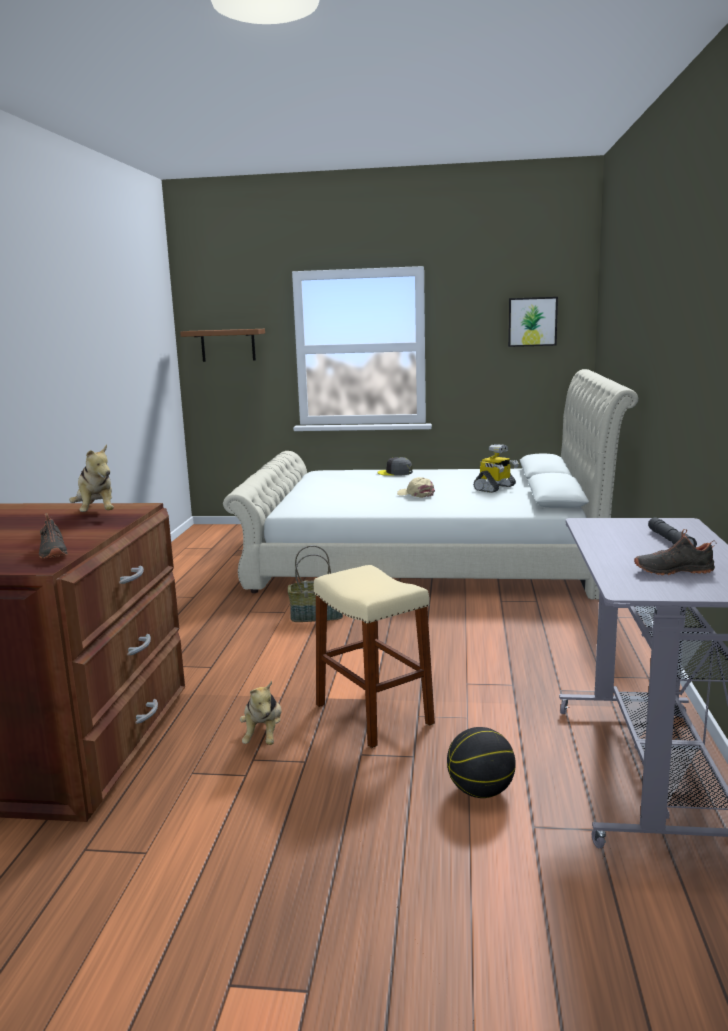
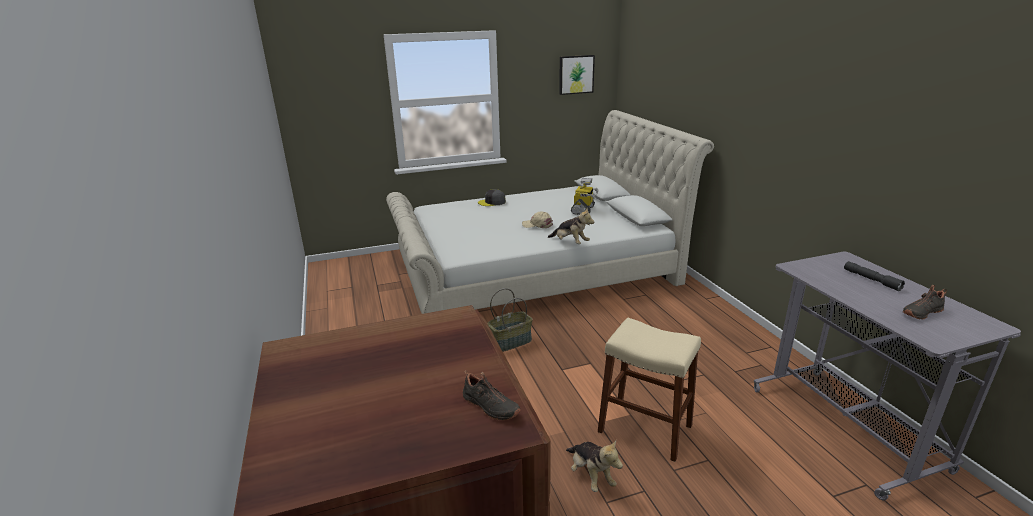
camera: 25 degrees left, 10 degrees up
plush toy [69,445,114,512] -> plush toy moved to [548,208,594,244]
brown shelf [180,329,265,362] -> none
basketball [447,727,516,798] -> none

